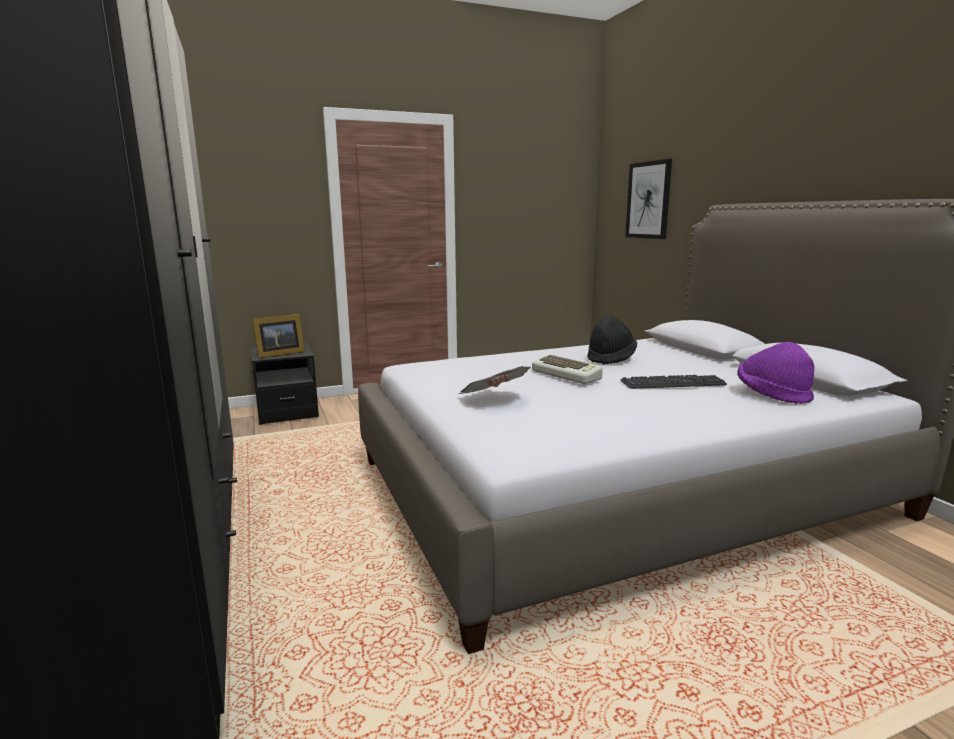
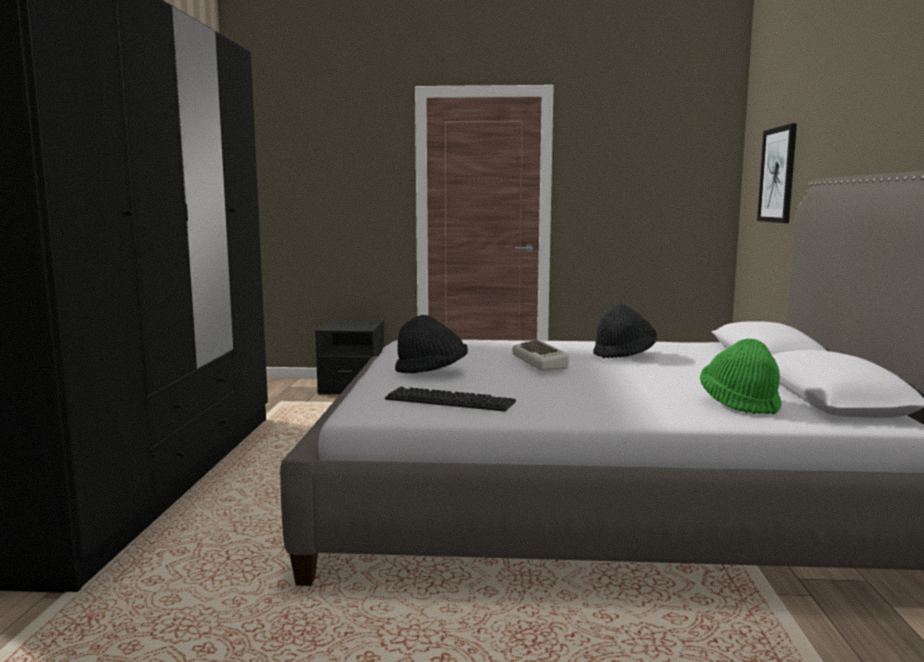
camera: 25 degrees right, 5 degrees down
picture frame [252,314,305,359] -> none
newspaper [459,366,531,394] -> black hat [395,315,468,373]
keyboard [620,375,727,389] -> keyboard moved to [385,387,516,411]
purple hat [737,342,814,404] -> green hat [700,339,782,414]

